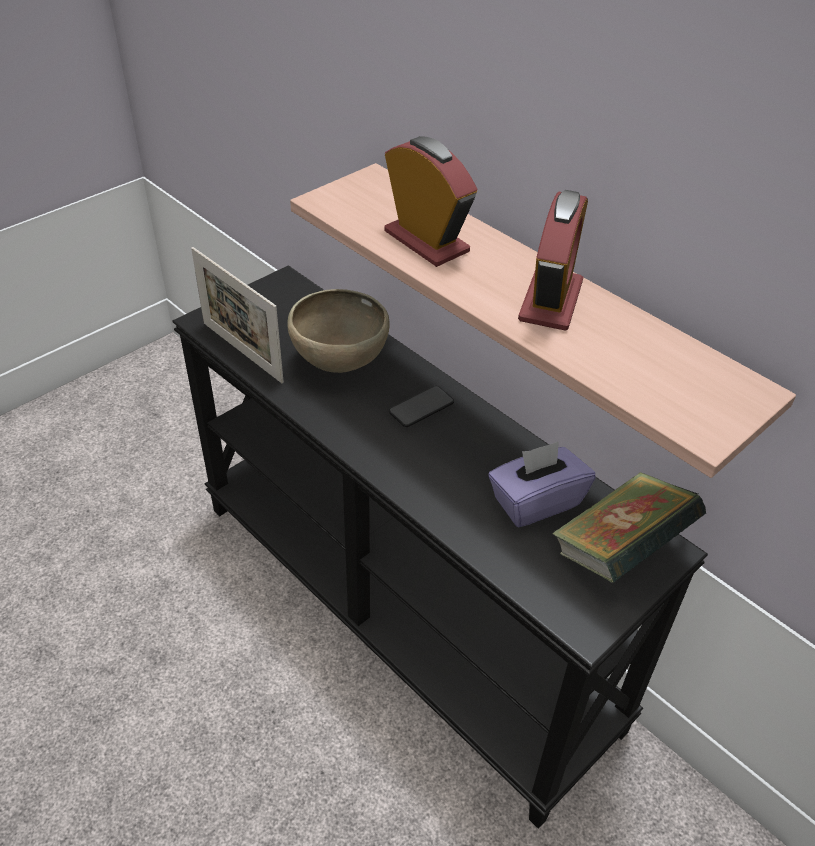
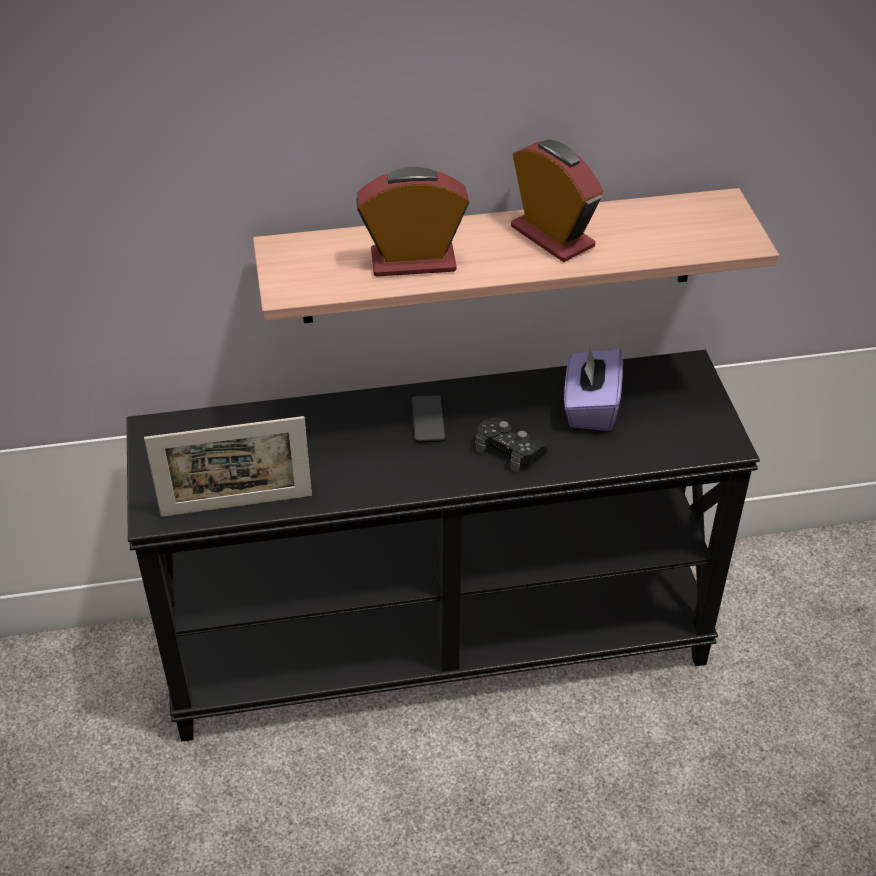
camera: 55 degrees left, 0 degrees up
brown bowl [287,289,390,373] -> none
book [552,472,706,583] -> none
none -> black game controller [475,417,548,472]

